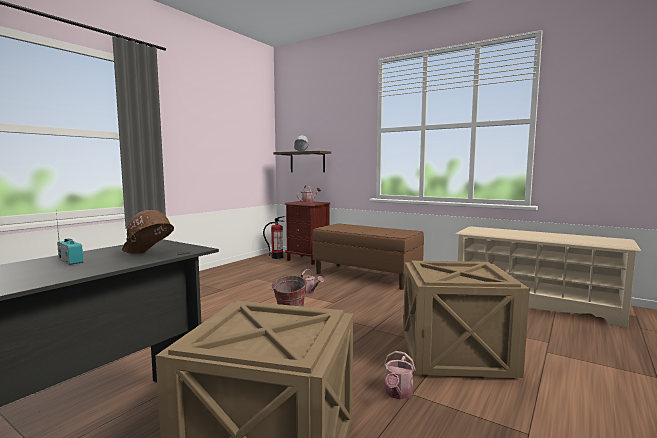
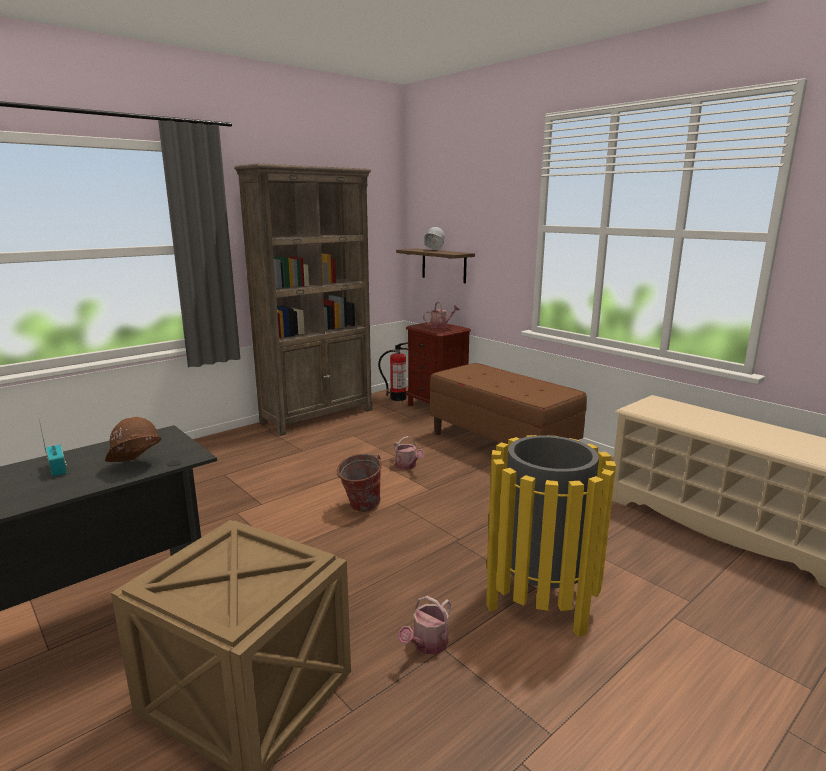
camera: 15 degrees right, 10 degrees up
crate [403,261,530,379] -> yellow trash can [486,435,616,637]
none -> brown bookcase [234,164,372,436]

